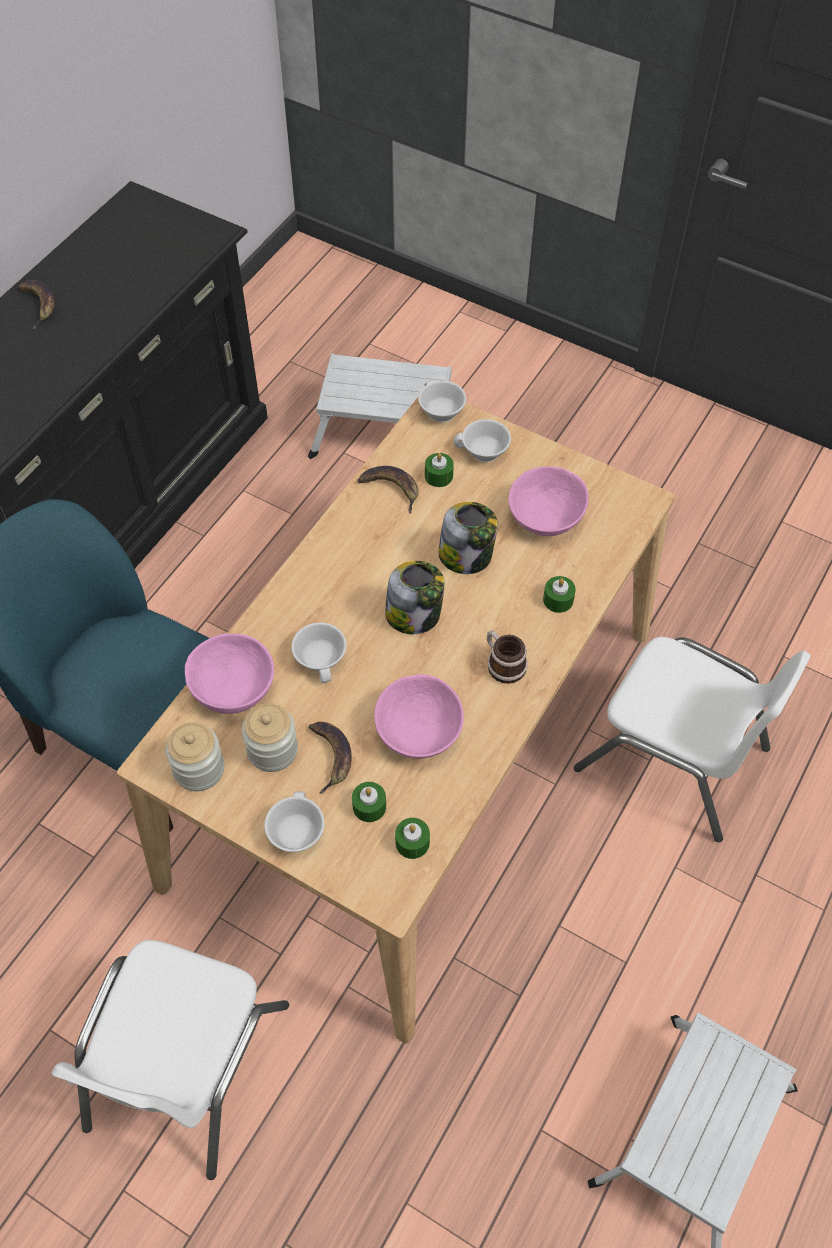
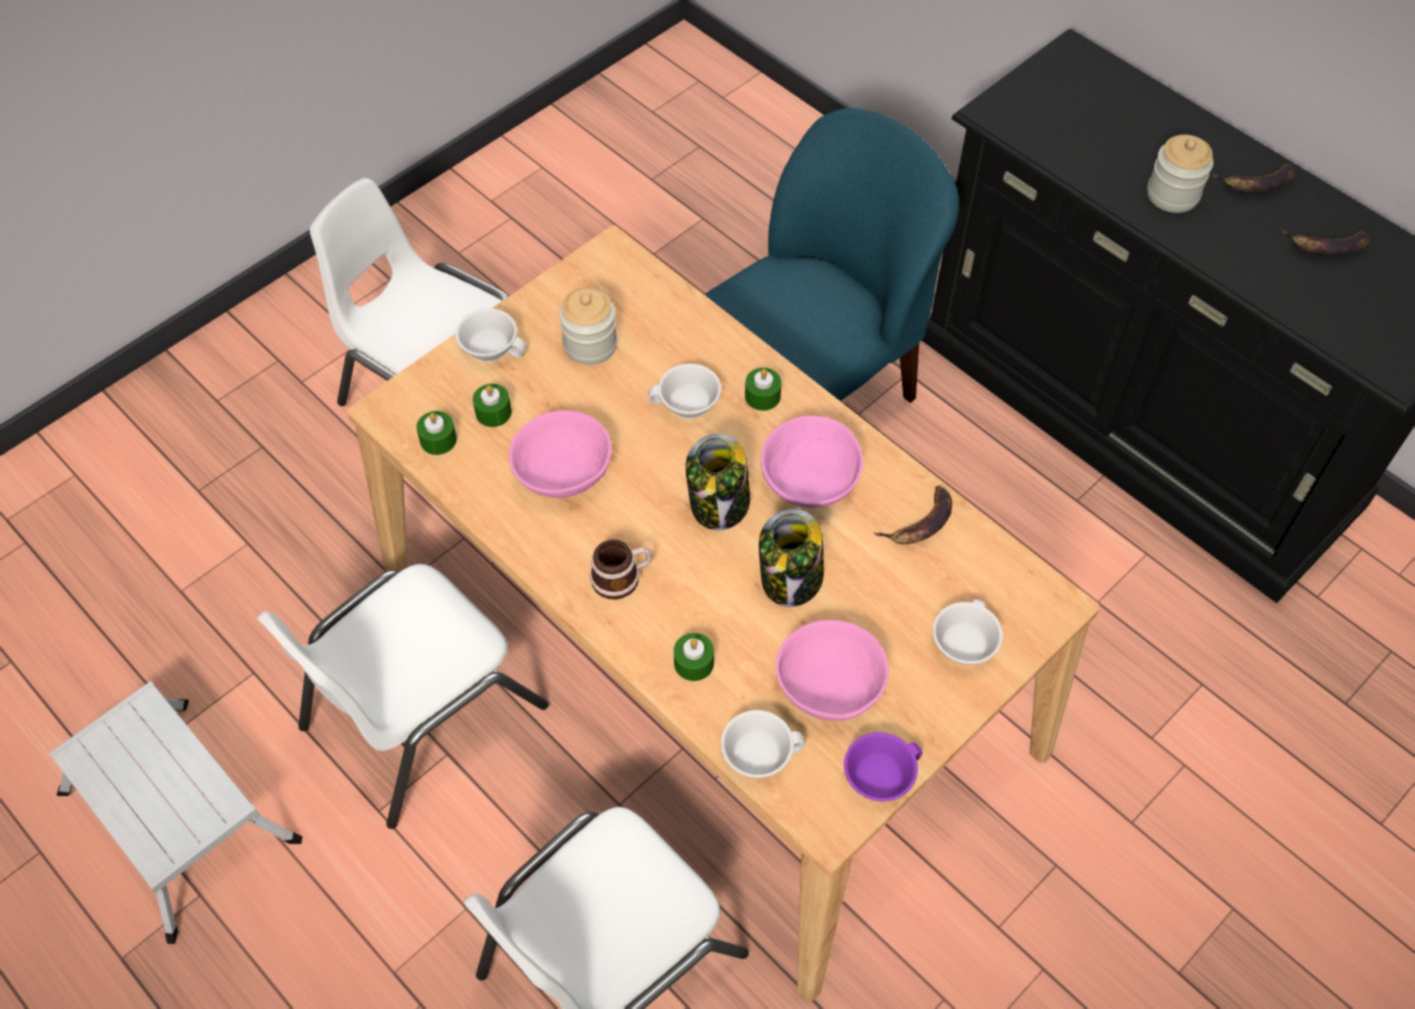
camera: 105 degrees right, 0 degrees up
jar [166,722,224,791] -> jar moved to [1147,135,1213,213]
pink bowl [185,634,274,714] -> pink bowl moved to [761,416,863,508]
white step ladder [308,353,452,459] -> none
banana [309,722,352,794] -> banana moved to [1282,229,1369,255]
white cup [418,380,466,422] -> white cup moved to [721,710,805,778]
green candle [425,453,454,487] -> green candle moved to [745,368,782,411]
none -> white chair [257,564,548,829]
none -> purple cup [844,732,923,801]

